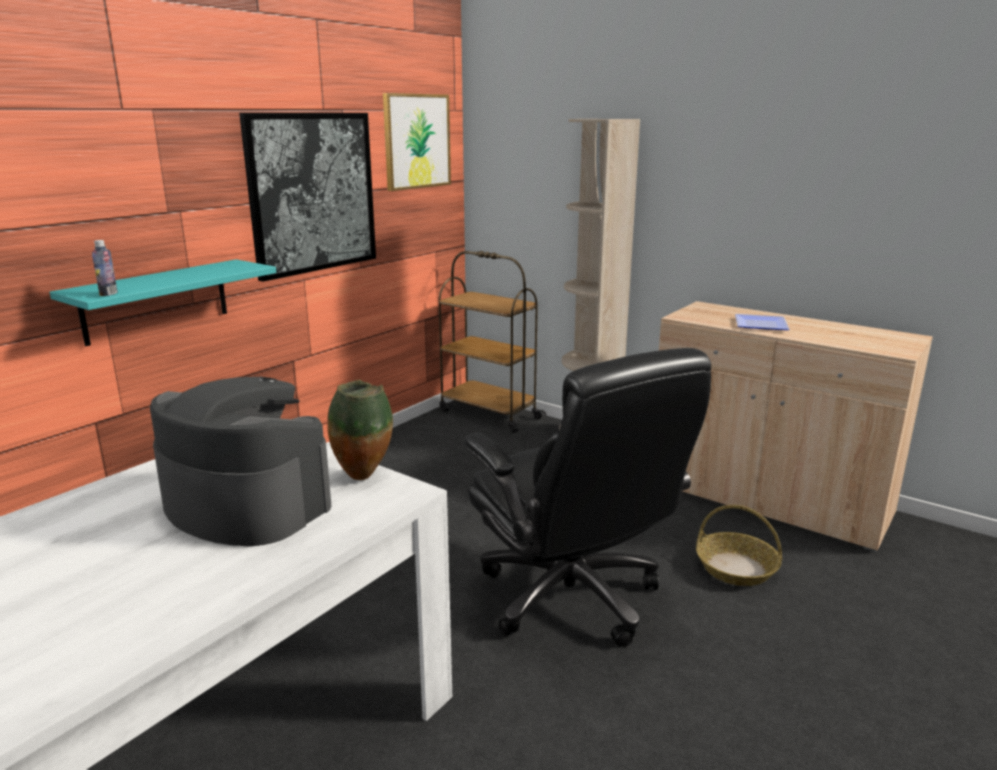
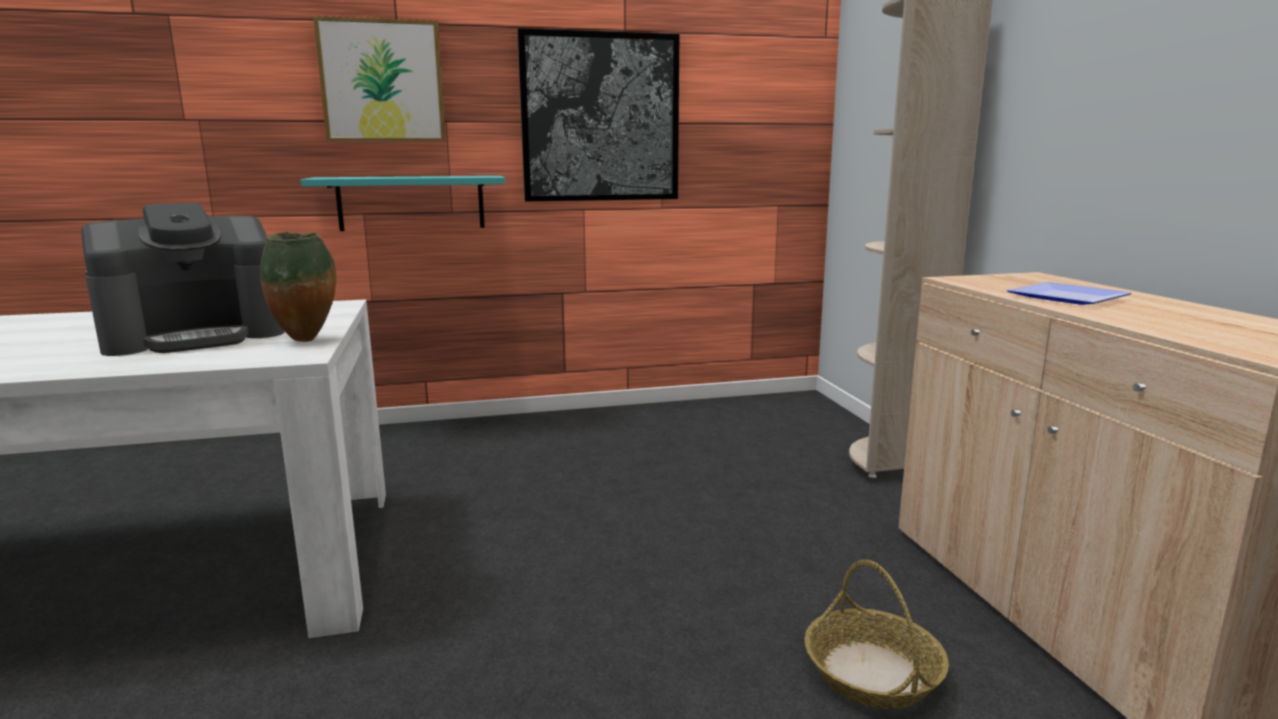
camera: 40 degrees right, 5 degrees down
bottle [92,240,118,296] -> none
coffee machine [150,377,331,547] -> coffee machine turned 75 degrees clockwise [81,203,284,356]
picture [383,93,451,191] -> picture moved to [313,16,446,142]
brown cart [439,251,547,433] -> none
black office chair [465,348,711,647] -> none

